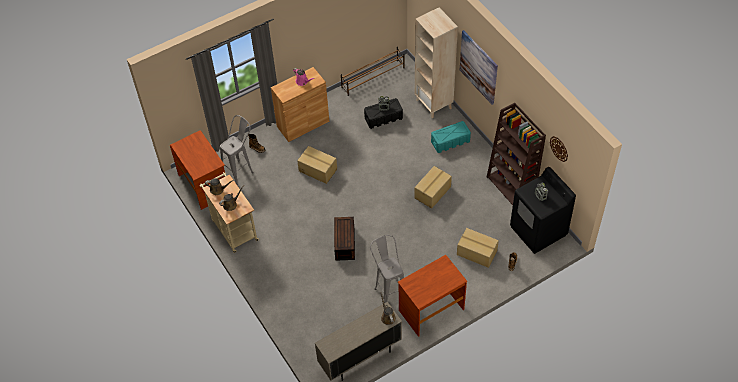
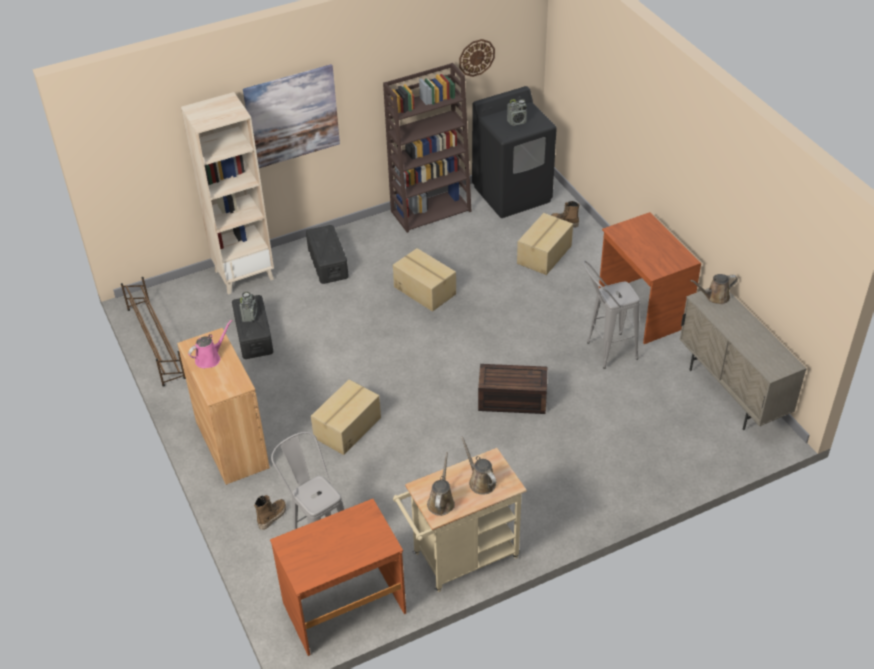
camera: 85 degrees left, 10 degrees down
turquoise storage box [431,121,471,153] -> black storage box [306,225,349,284]

